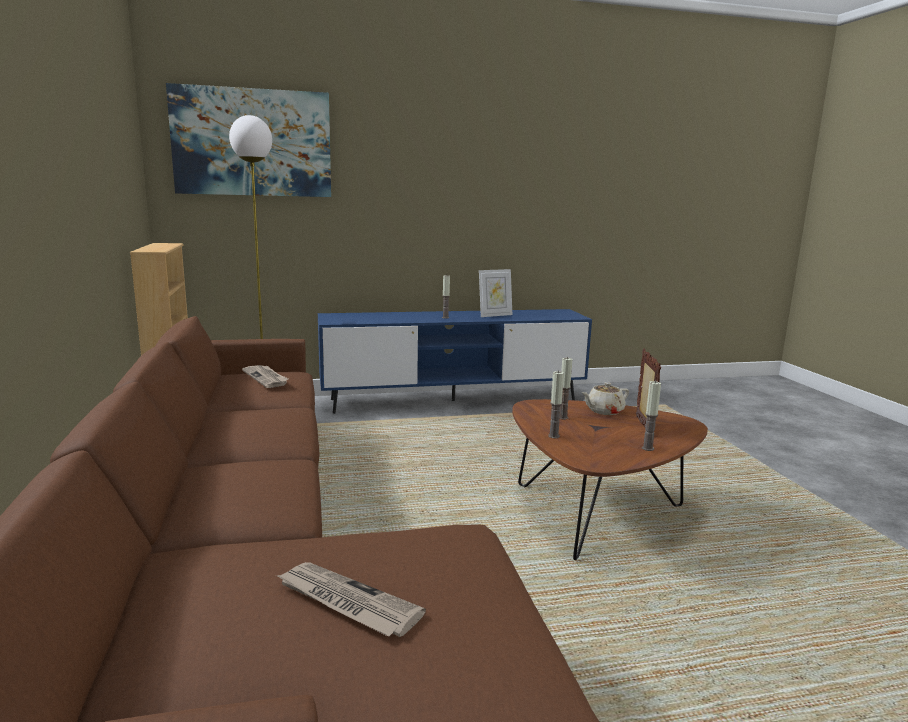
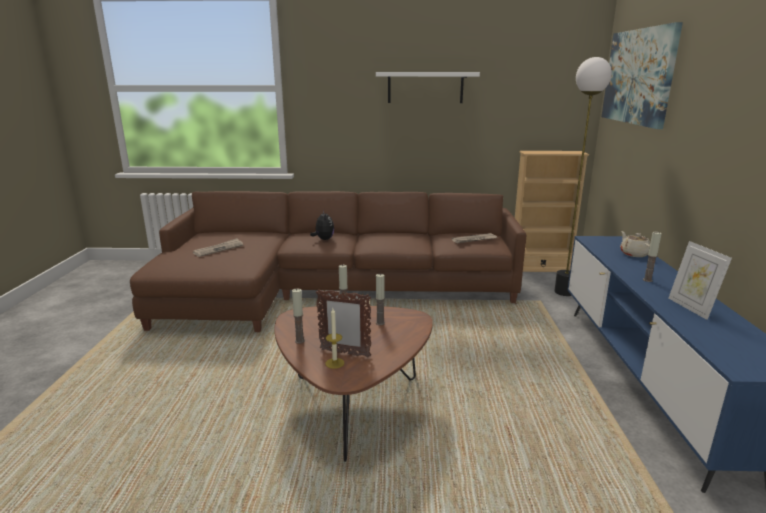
camera: 105 degrees right, 5 degrees up
beige teapot [581,382,629,415] -> beige teapot moved to [620,231,650,257]
none -> plush toy [310,210,334,240]
none -> candle [325,308,344,369]
none -> white shelf [376,72,480,103]

